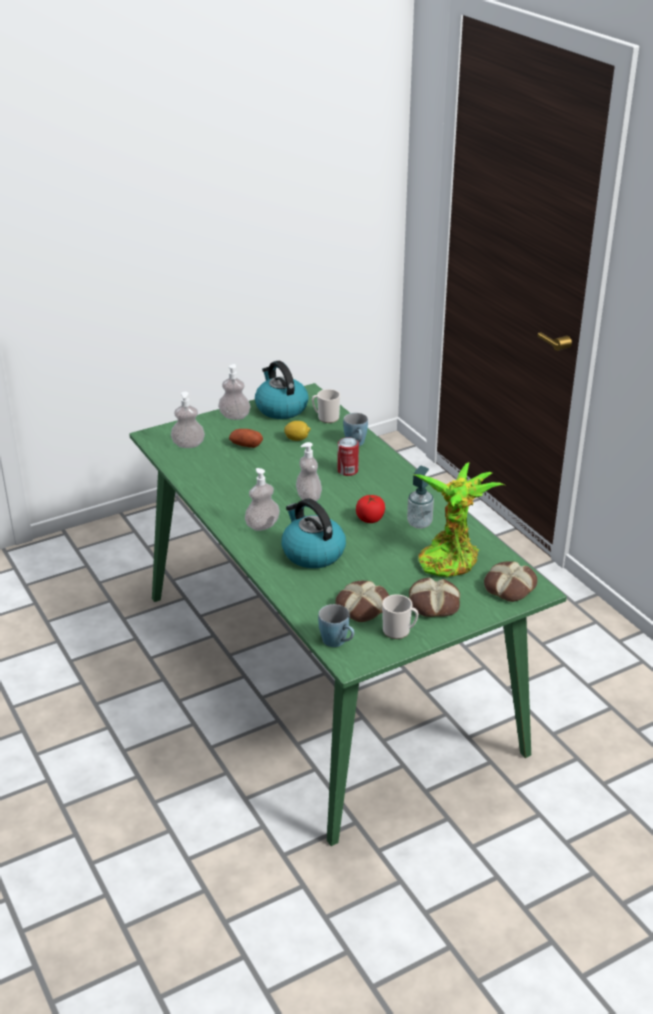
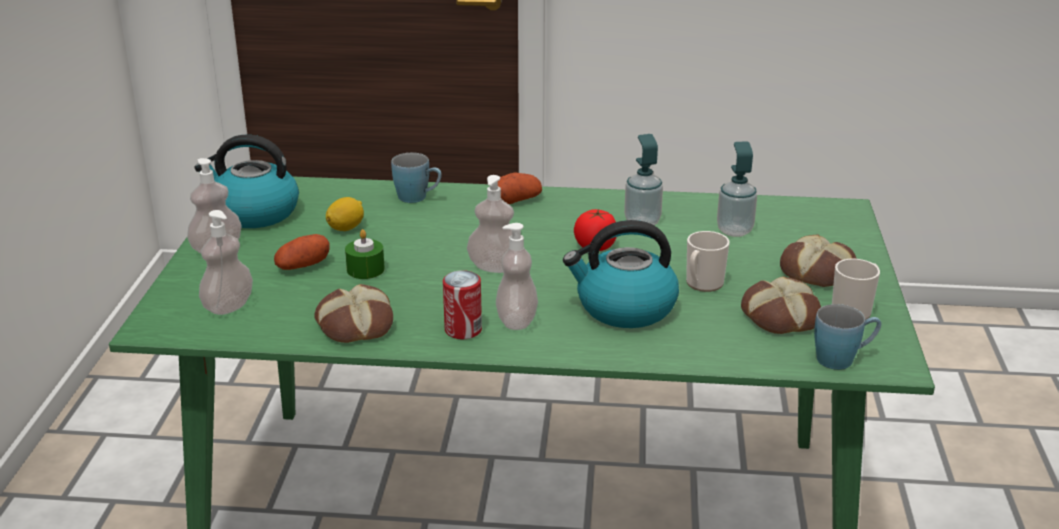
camera: 55 degrees left, 5 degrees down
mug [312,389,340,423] -> mug moved to [686,231,730,292]
can [338,438,359,476] -> can moved to [443,270,482,339]
potted plant [413,462,504,578] -> soap dispenser [717,141,757,237]
bread [484,561,537,602] -> bread moved to [314,284,393,343]
none -> green candle [345,229,385,279]
none -> potato [498,172,542,204]

